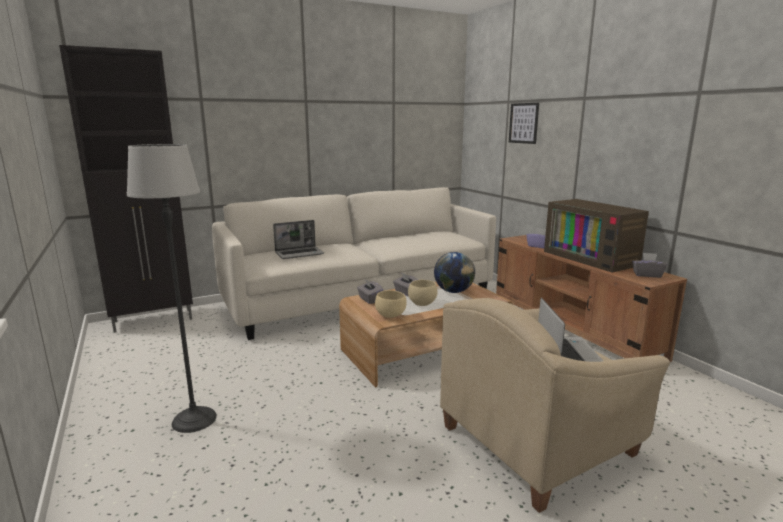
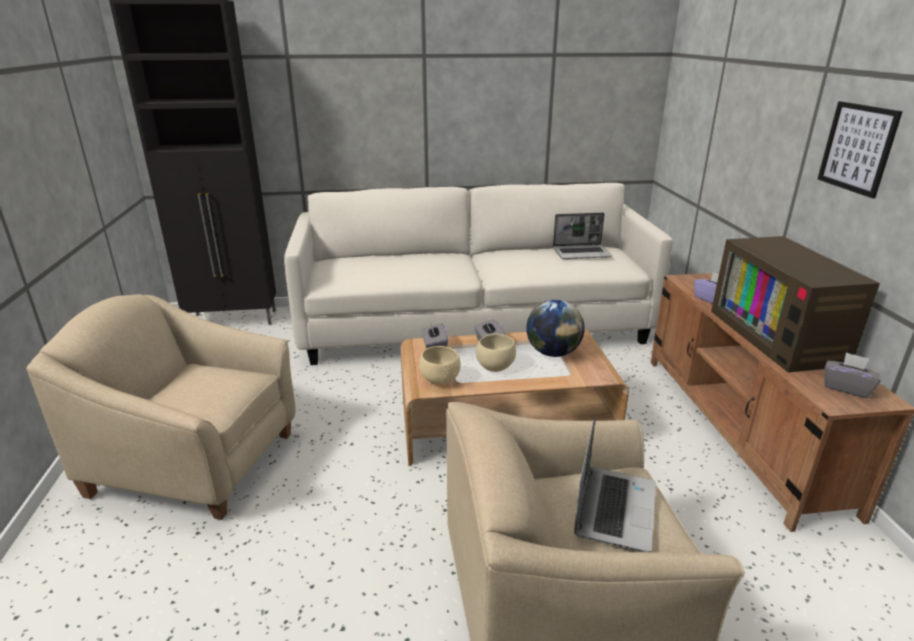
camera: 20 degrees right, 10 degrees up
floor lamp [127,144,217,433] -> beige armchair [26,294,296,520]
laptop [273,220,324,259] -> laptop moved to [553,213,612,259]
picture [509,103,539,144] -> picture moved to [818,101,903,198]

